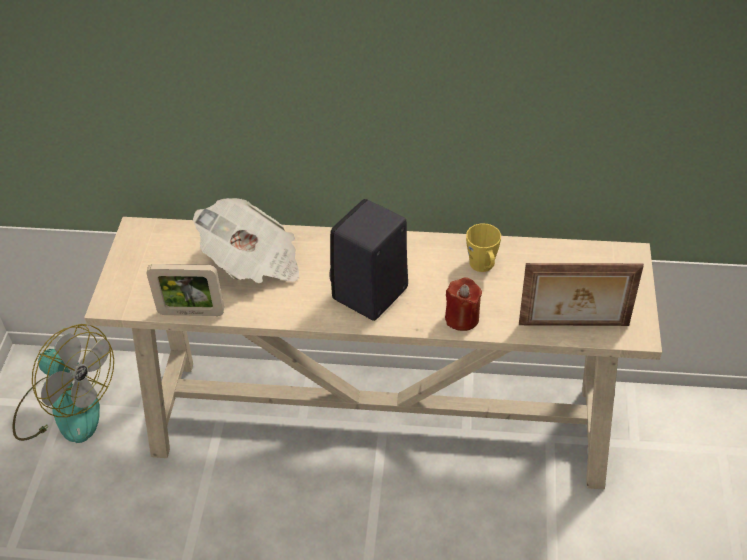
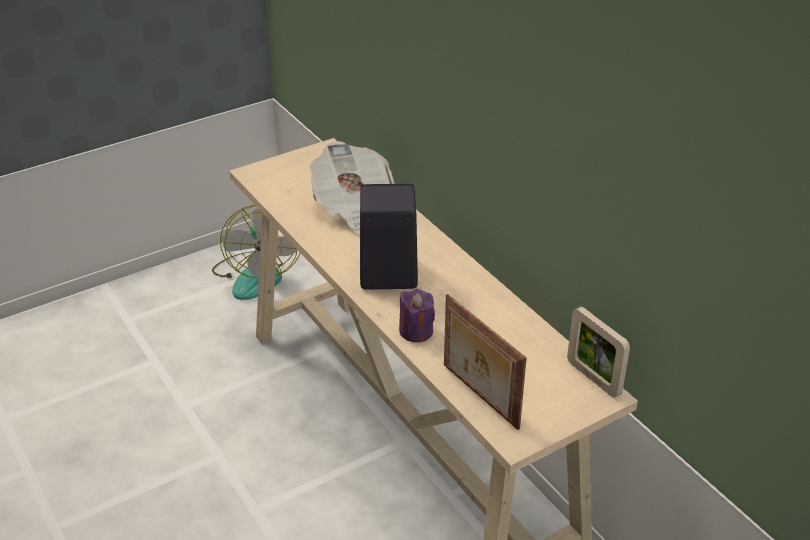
camera: 50 degrees right, 10 degrees down
picture frame [146,264,224,316] -> picture frame moved to [567,307,630,398]
red candle [445,277,482,331] -> purple candle [399,289,435,342]
yellow mug [466,223,501,272] -> none

